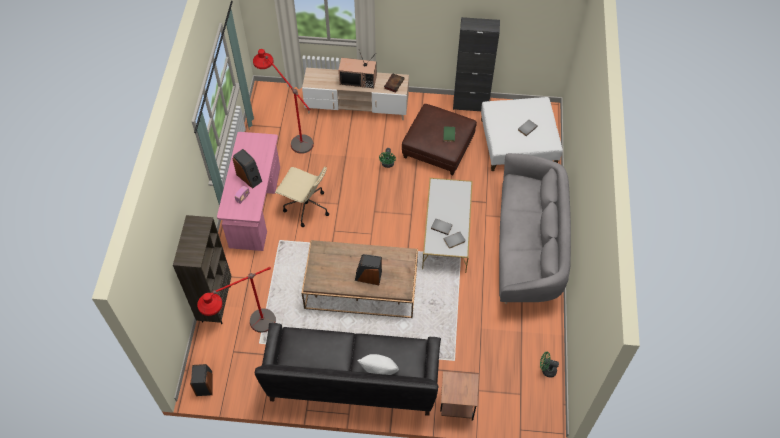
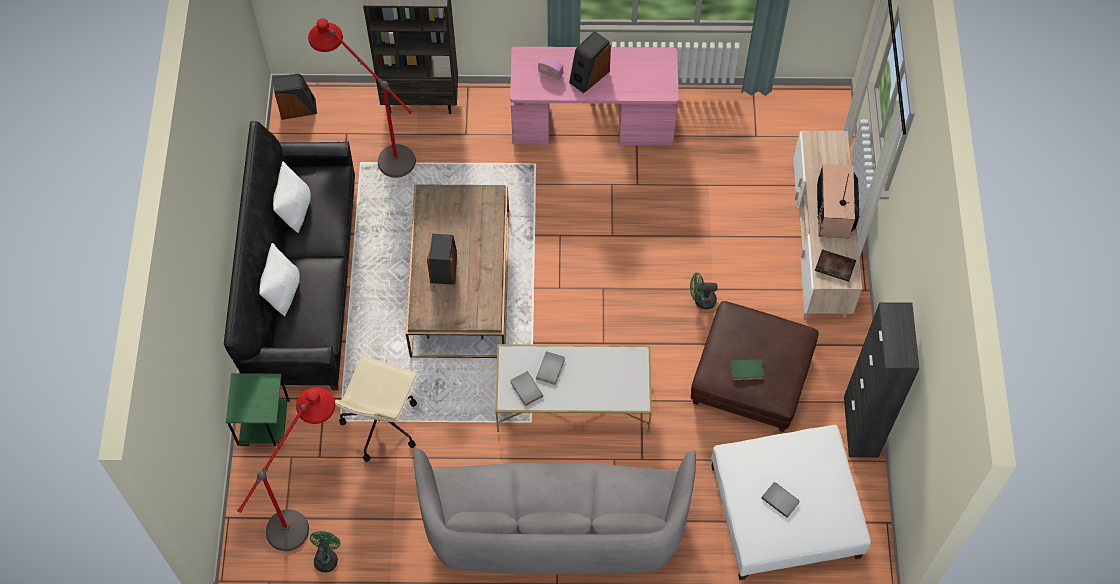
camera: 85 degrees right, 5 degrees up
red floor lamp [253,49,314,154] -> red floor lamp moved to [237,387,335,551]
beige office chair [275,167,329,227] -> beige office chair moved to [335,356,418,462]
brown side table [440,371,479,421] -> green side table [226,373,290,446]
none -> white pillow [273,162,311,233]

